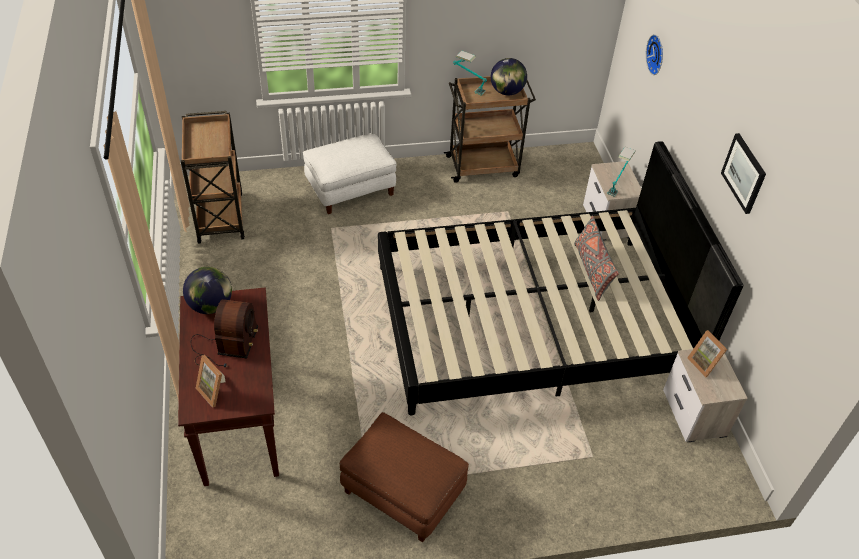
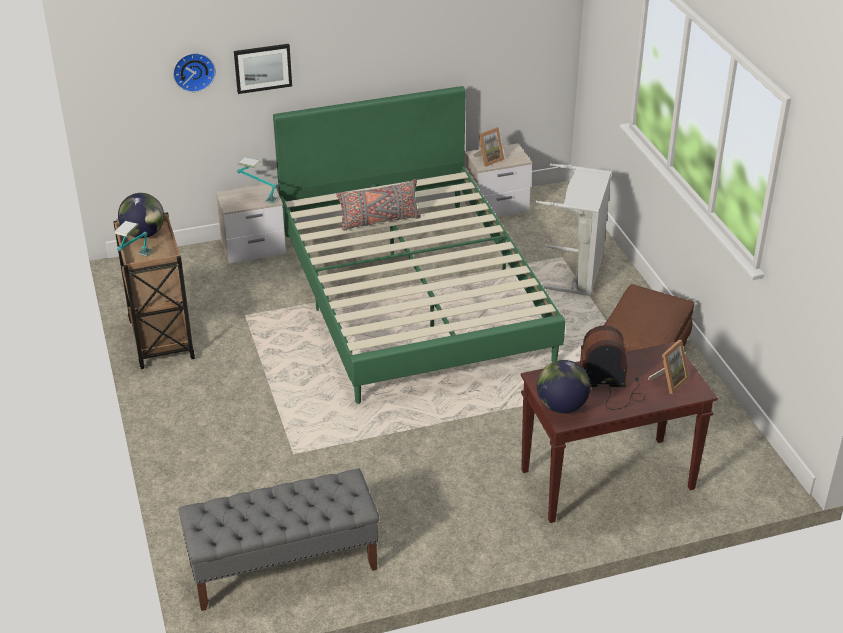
camera: 95 degrees left, 10 degrees down
brown cart [181,111,245,244] -> grey bench [178,468,380,611]
white ottoman [303,133,397,214] -> none
black bed [378,141,744,415] -> green bed [273,86,565,404]
picture [721,133,766,214] -> picture moved to [234,44,292,94]
none -> grey laundry basket [535,163,611,296]

